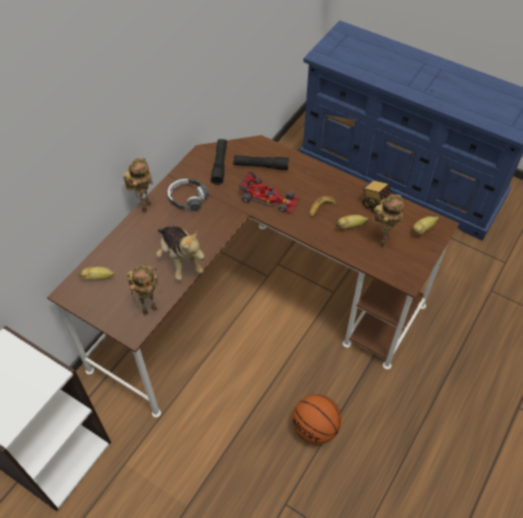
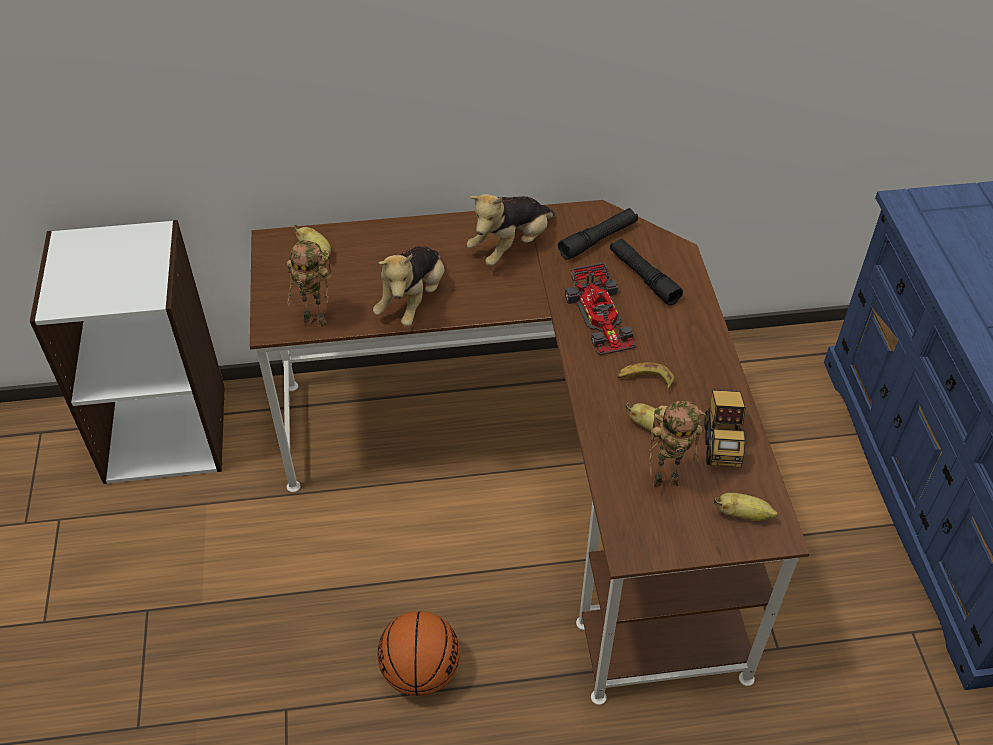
camera: 50 degrees right, 5 degrees down
toy robot [123,158,153,213] -> none
headphones [167,178,209,211] -> plush toy [467,194,555,266]

